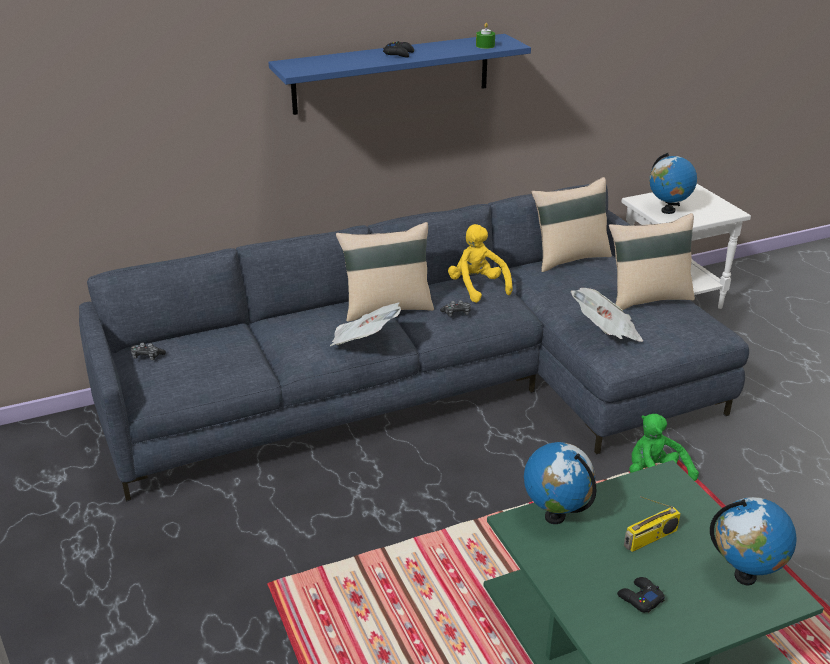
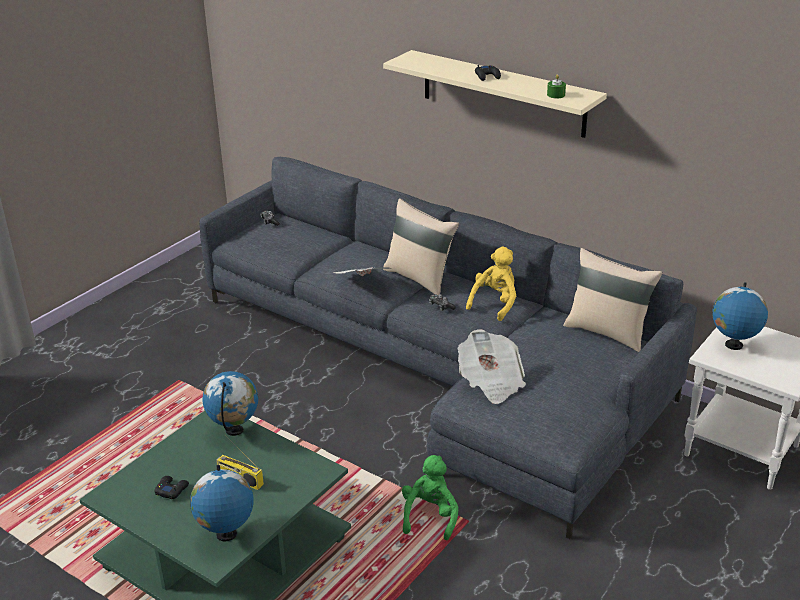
camera: 60 degrees right, 0 degrees up
blue shelf [269,34,531,115] -> beige shelf [383,50,607,138]
beige pillow [609,213,695,310] -> none

